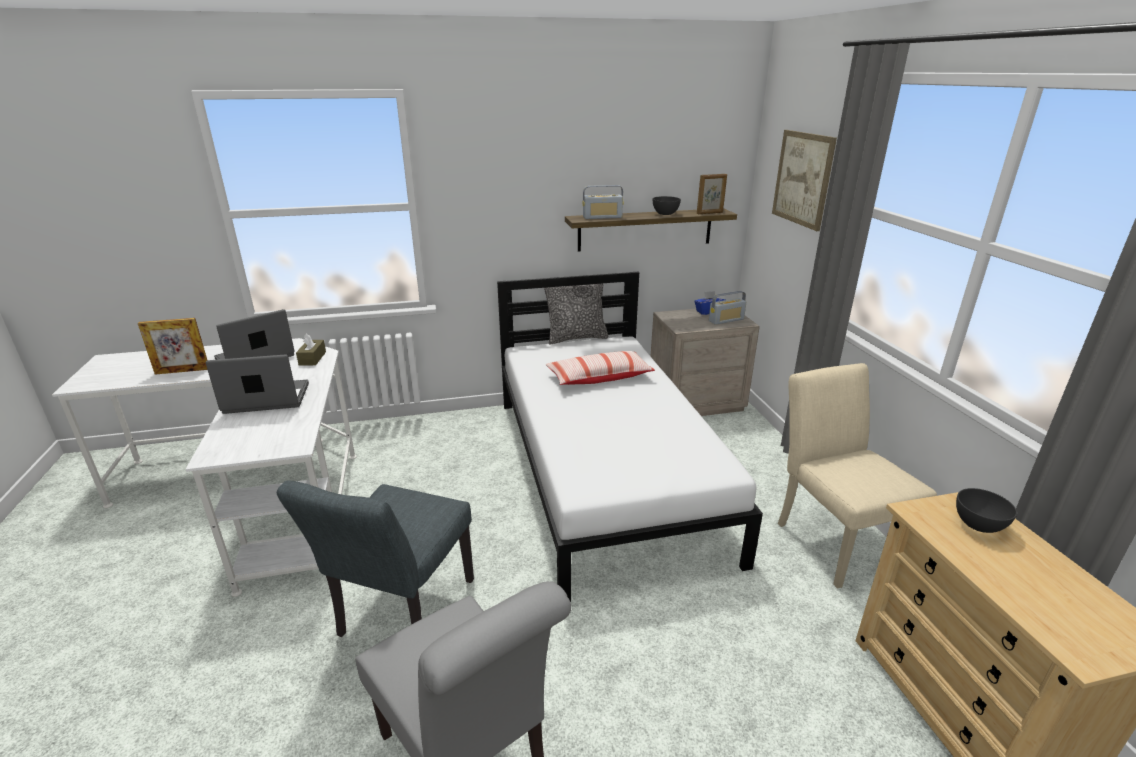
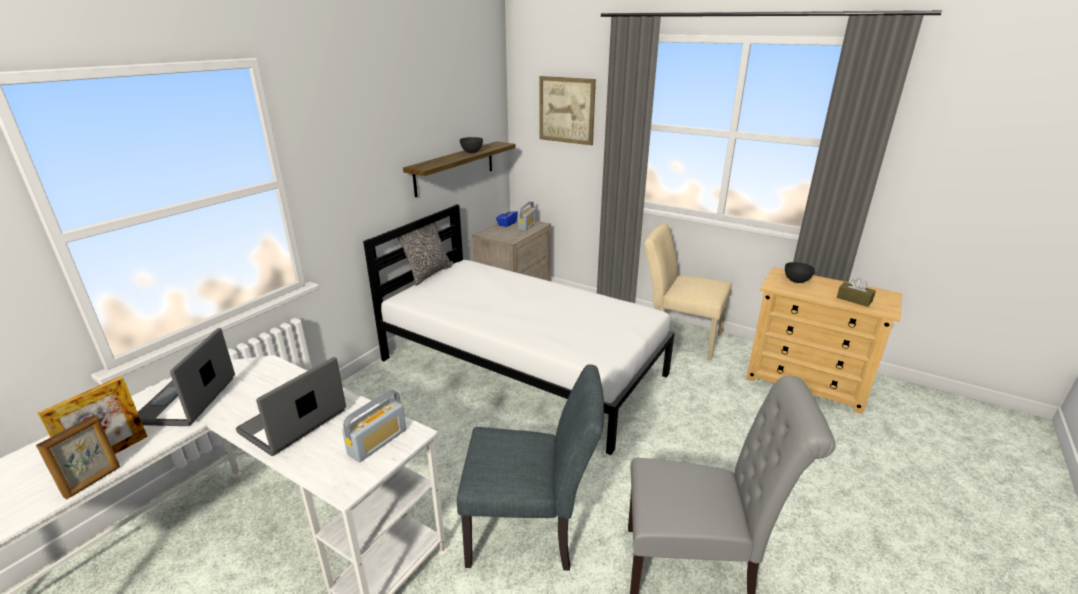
camera: 45 degrees left, 0 degrees up
grey chair [277,480,474,638] -> grey chair turned 60 degrees counterclockwise [457,365,604,571]
brown tissue box [296,333,326,366] -> brown tissue box moved to [837,277,876,307]
pillow [546,351,655,385] -> none
radio [583,185,623,219] -> radio moved to [342,390,406,462]
picture frame [697,174,727,214] -> picture frame moved to [36,415,120,500]

